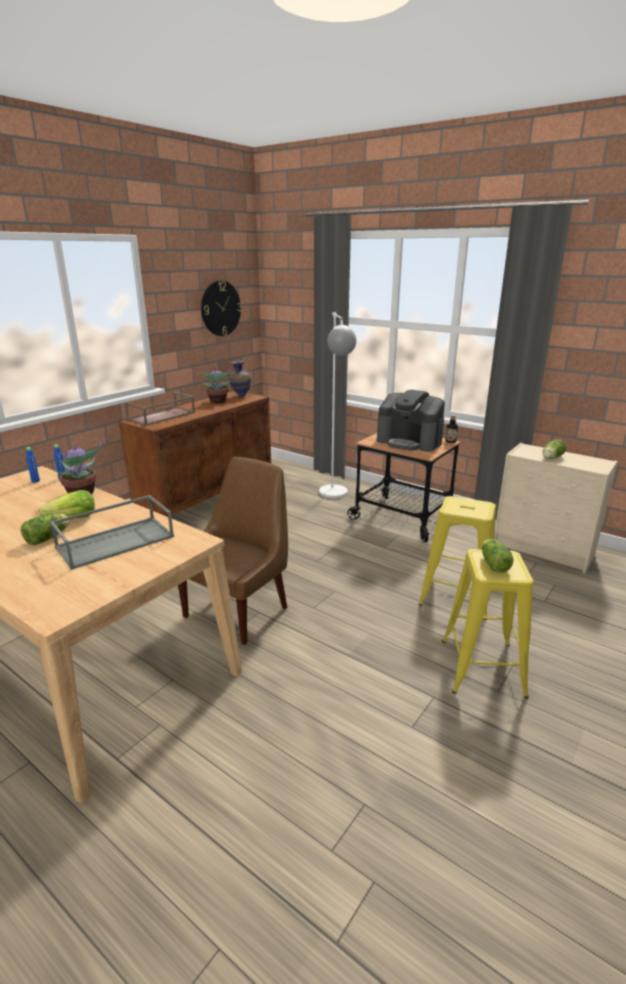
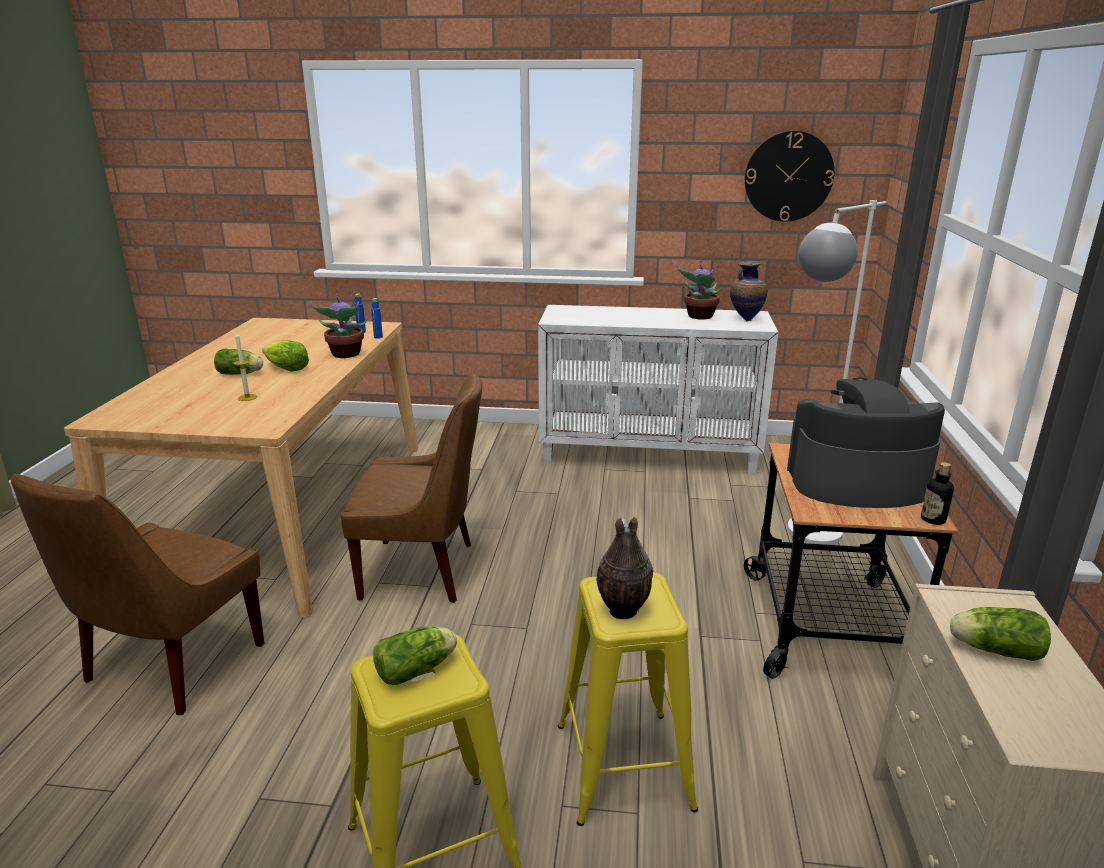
camera: 60 degrees right, 0 degrees up
grey tray [50,495,174,570] -> candle [233,331,257,401]
brown cabinet [119,391,271,517] -> white cabinet [538,305,778,475]
brown tray [125,392,195,426] -> none
coffee machine [377,389,445,452] -> coffee machine turned 90 degrees clockwise [787,378,945,508]
none -> brown chair [11,474,264,715]
none -> vase [597,517,653,619]

